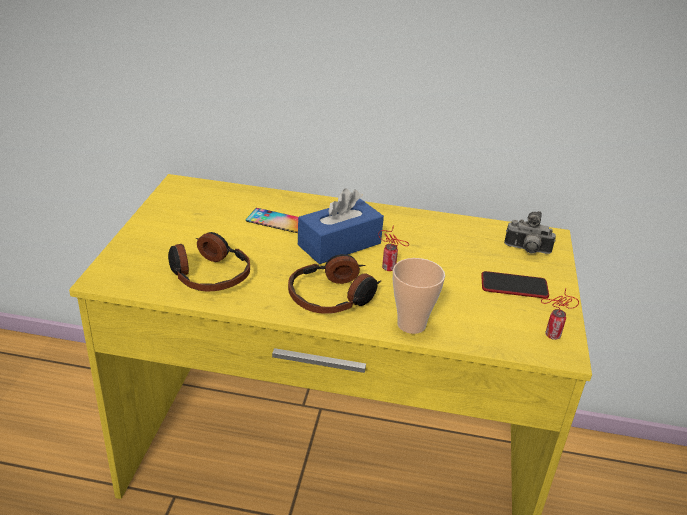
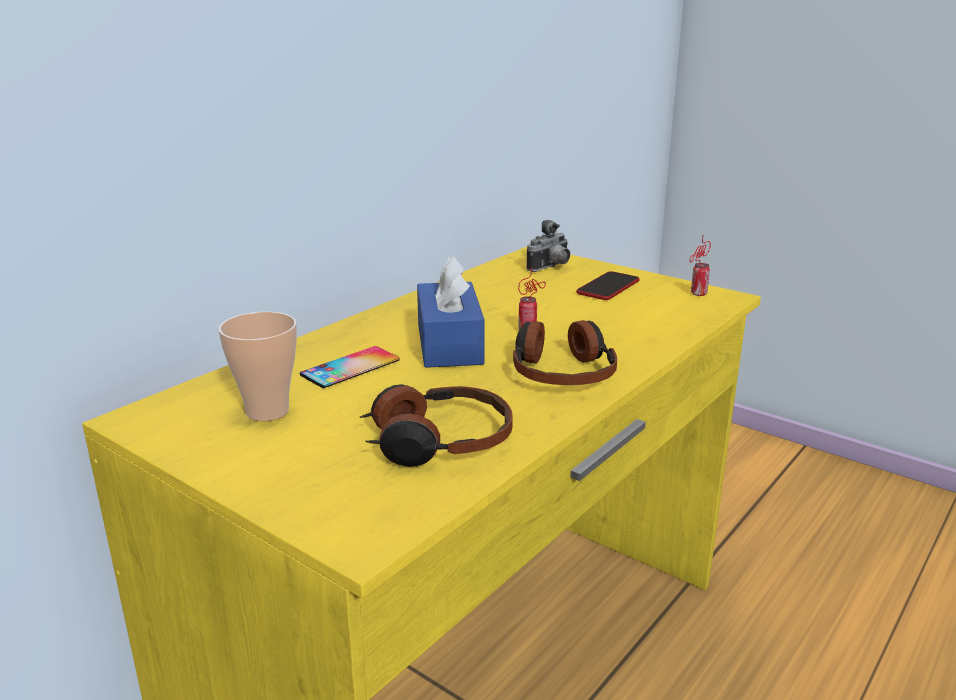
camera: 60 degrees left, 10 degrees down
cup [393,258,445,334] -> cup moved to [219,312,297,421]

